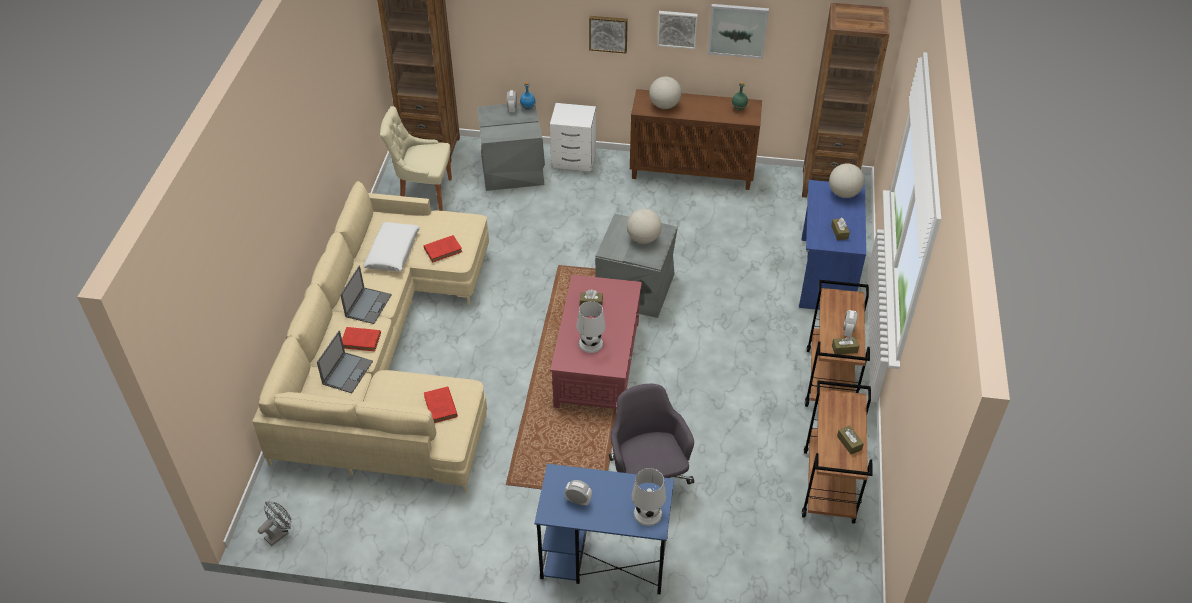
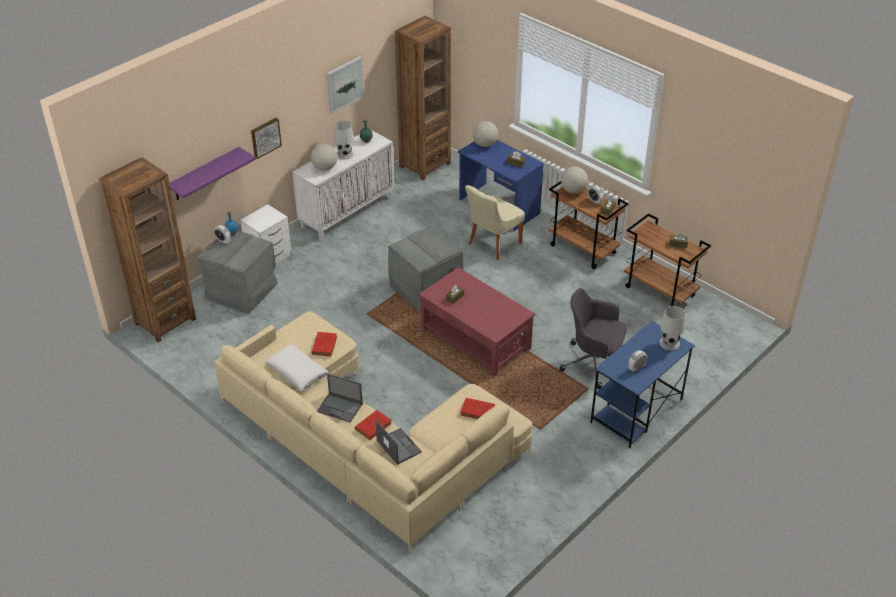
camera: 55 degrees left, 5 degrees down
grey fan [258,502,291,546] -> none
laptop [340,266,392,324] -> laptop turned 150 degrees clockwise [317,373,363,423]
beige chair [380,106,452,211] -> beige chair moved to [465,185,525,260]
white table lamp [576,301,606,353] -> white table lamp moved to [334,121,354,160]
globe [627,209,662,244] -> globe moved to [561,167,588,194]
brown cabinet [630,89,762,190] -> white cabinet [292,129,395,240]
picture [657,11,698,49] -> none
none -> purple shelf [170,147,256,200]

